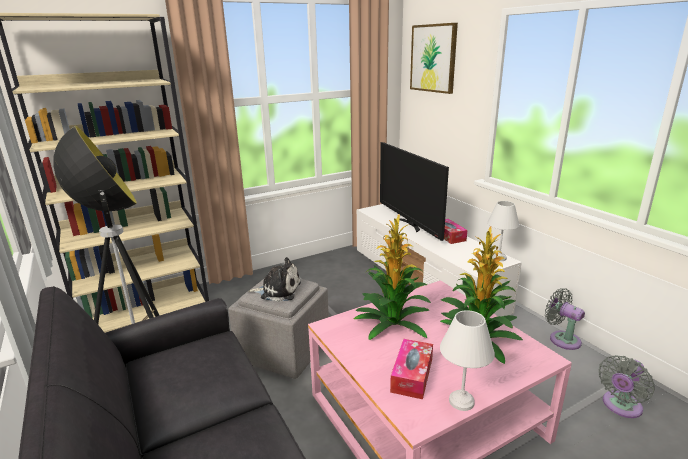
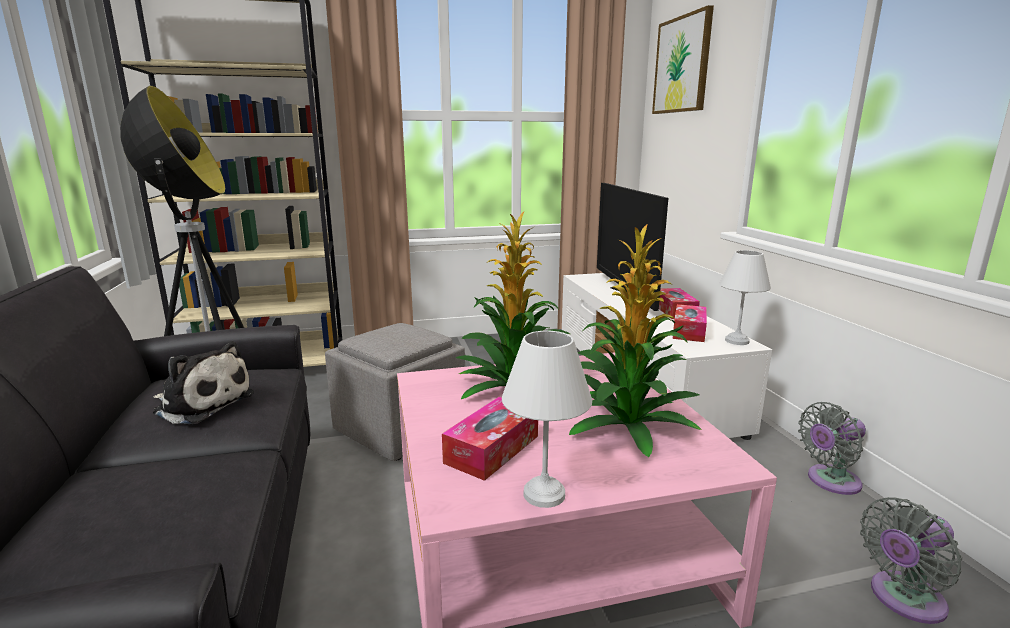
camera: 15 degrees right, 5 degrees down
plush toy [248,257,301,302] -> plush toy moved to [153,341,254,424]
grey fan [545,288,585,350] -> grey fan turned 90 degrees counterclockwise [798,402,866,495]
none -> tissue box [673,304,707,342]

